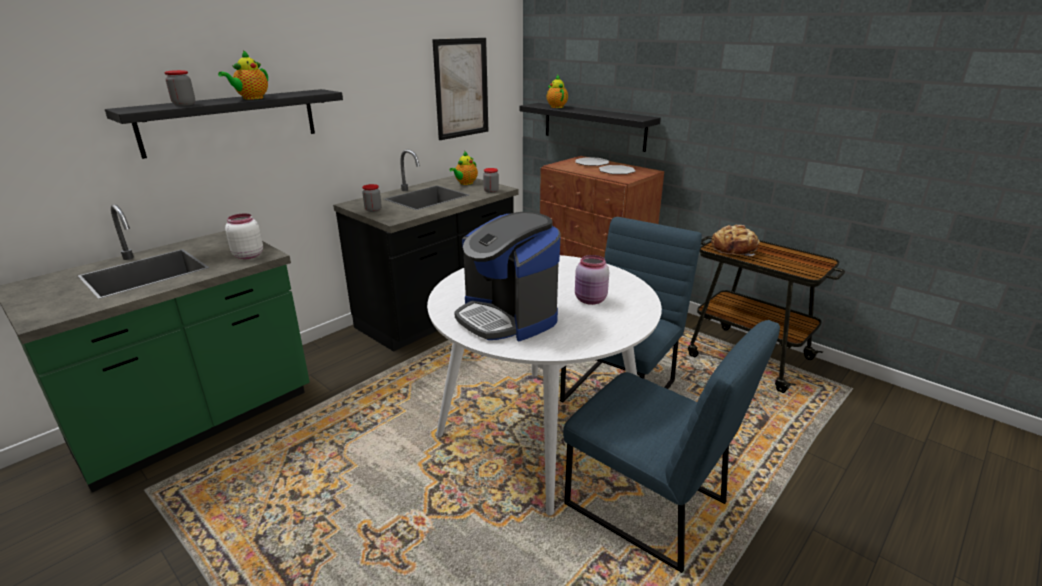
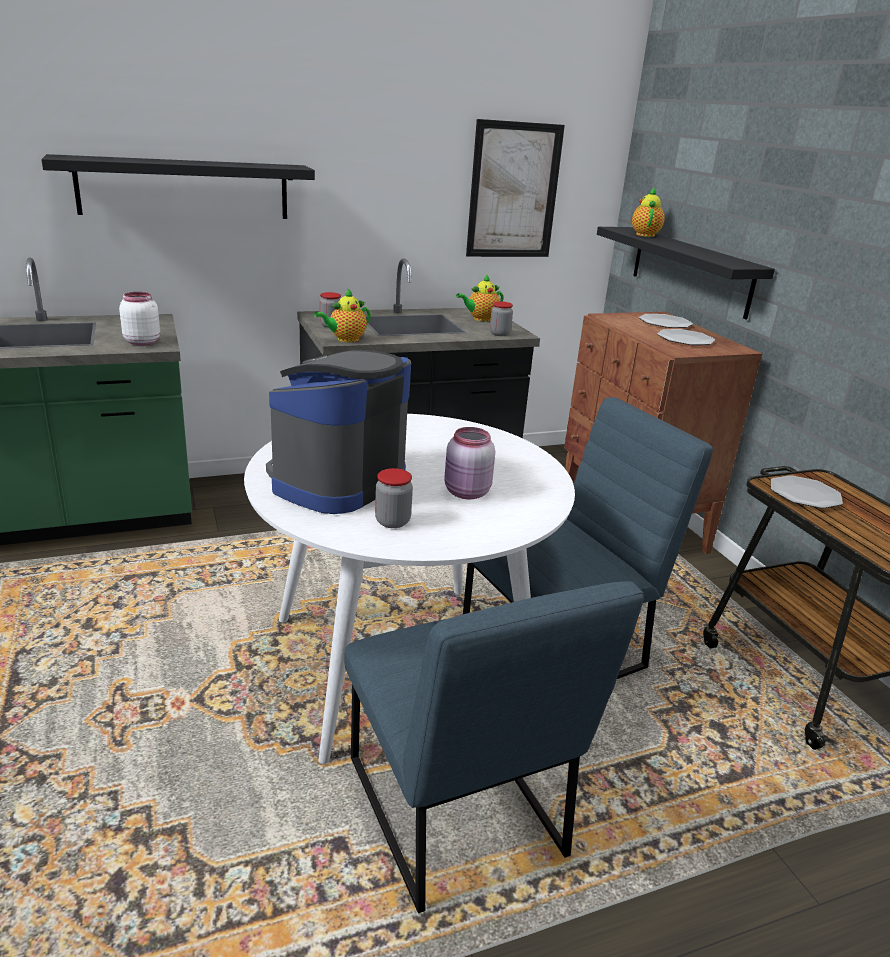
camera: 25 degrees right, 0 degrees up
jar [164,70,195,106] -> jar moved to [375,468,413,528]
teapot [218,50,268,100] -> teapot moved to [314,289,371,342]
coffee machine [454,212,560,341] -> coffee machine turned 45 degrees clockwise [266,350,411,514]
bread [711,225,760,256] -> plate [771,475,843,509]

